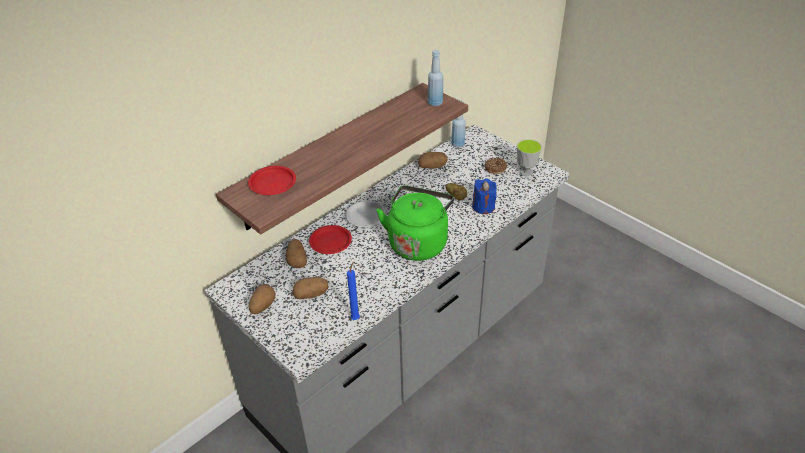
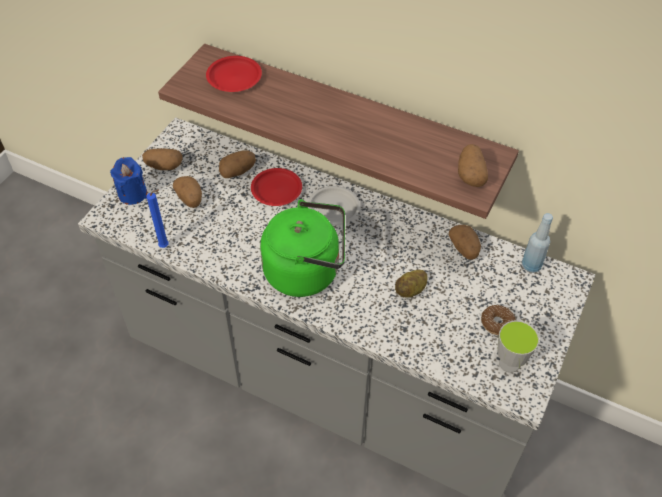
camera: 70 degrees right, 10 degrees up
blue bottle [428,50,443,106] -> potato [458,144,488,187]
blue candle [472,179,497,214] -> blue candle moved to [110,157,147,205]

